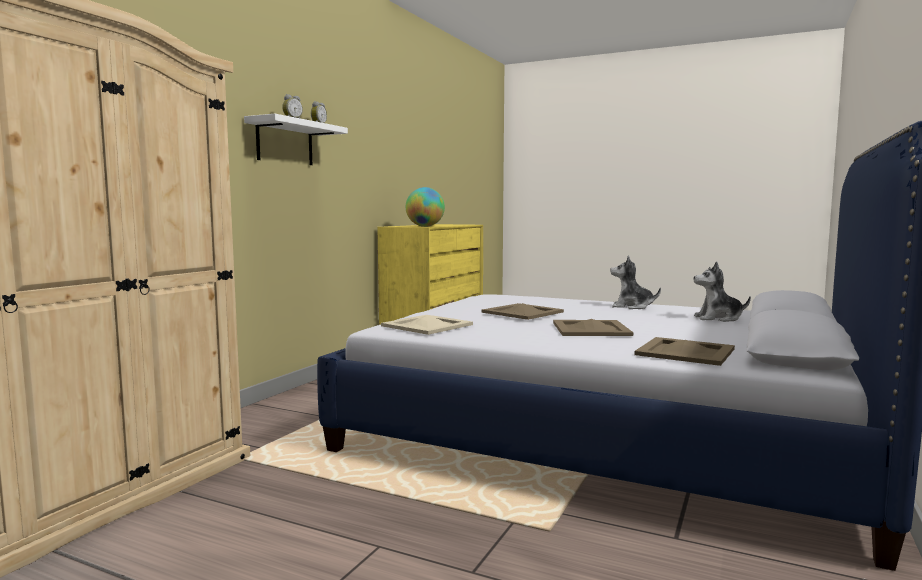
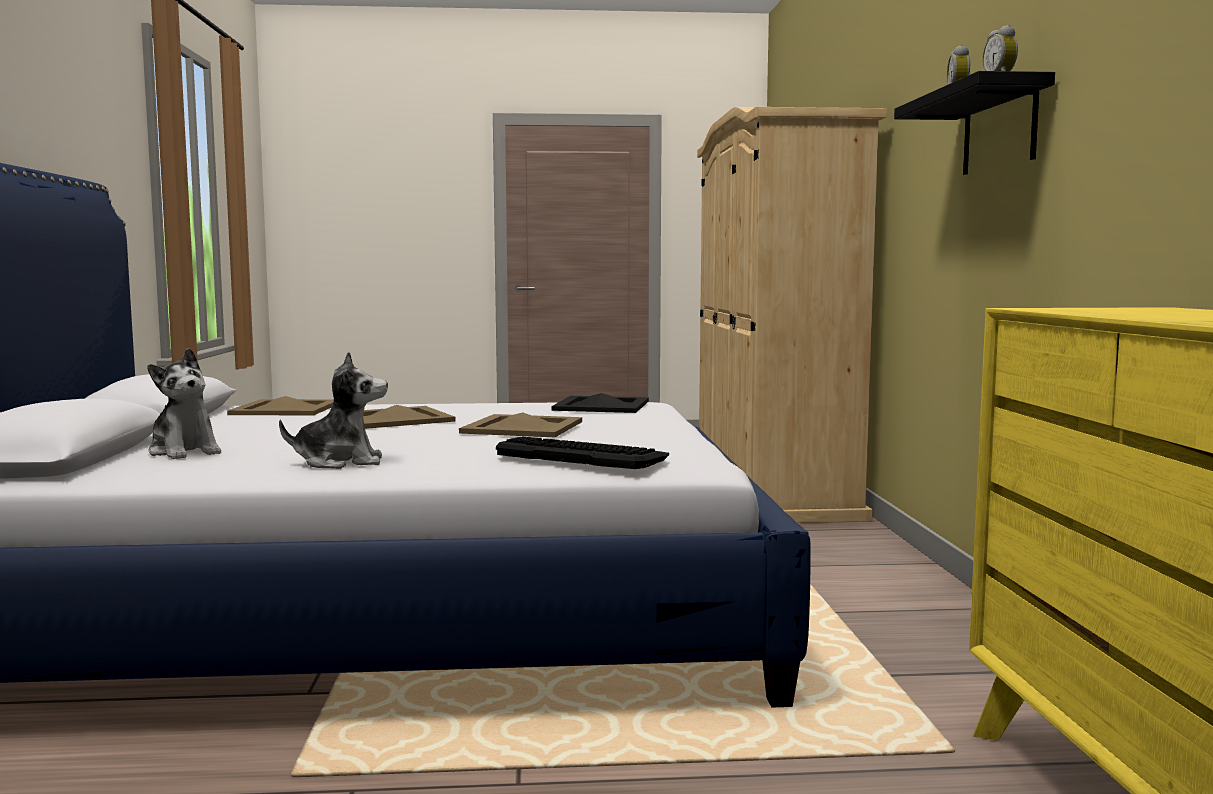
camera: 150 degrees right, 0 degrees up
white shelf [244,114,348,165] -> black shelf [894,71,1055,175]
beige tray [381,315,473,335] -> black tray [552,393,649,413]
globe [406,187,445,227] -> none
plush toy [694,261,751,322] -> plush toy turned 75 degrees clockwise [147,348,221,459]
none -> keyboard [496,437,669,469]

